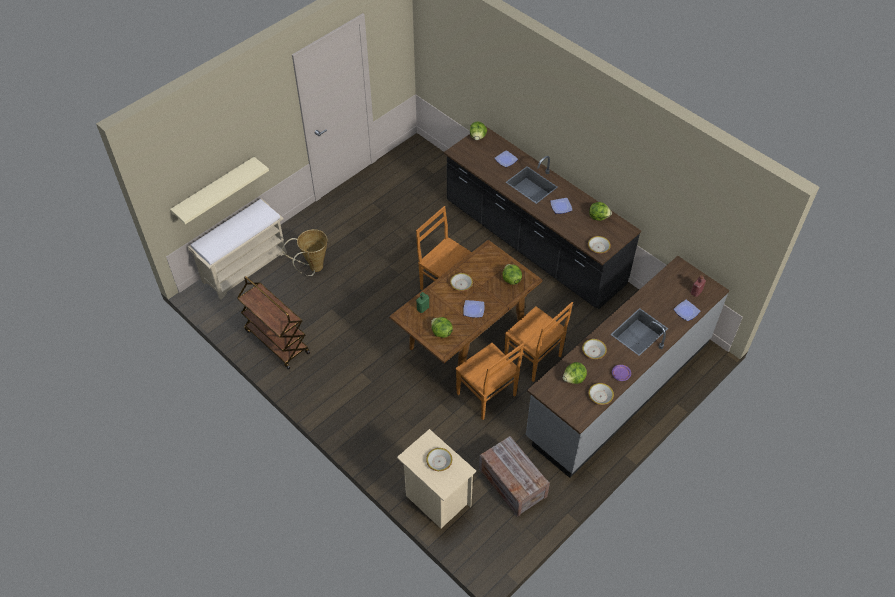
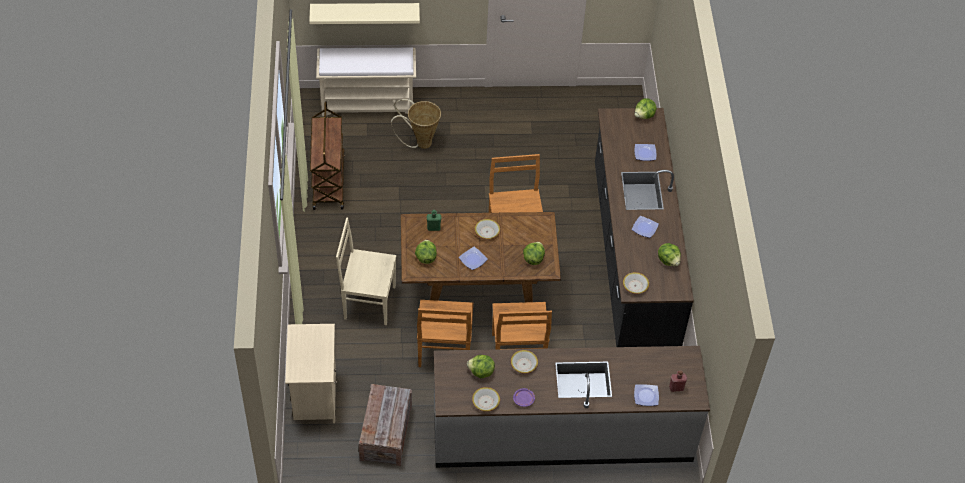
camera: 40 degrees right, 0 degrees up
bowl [426,448,452,471] -> none
none -> beige chair [336,217,396,325]

